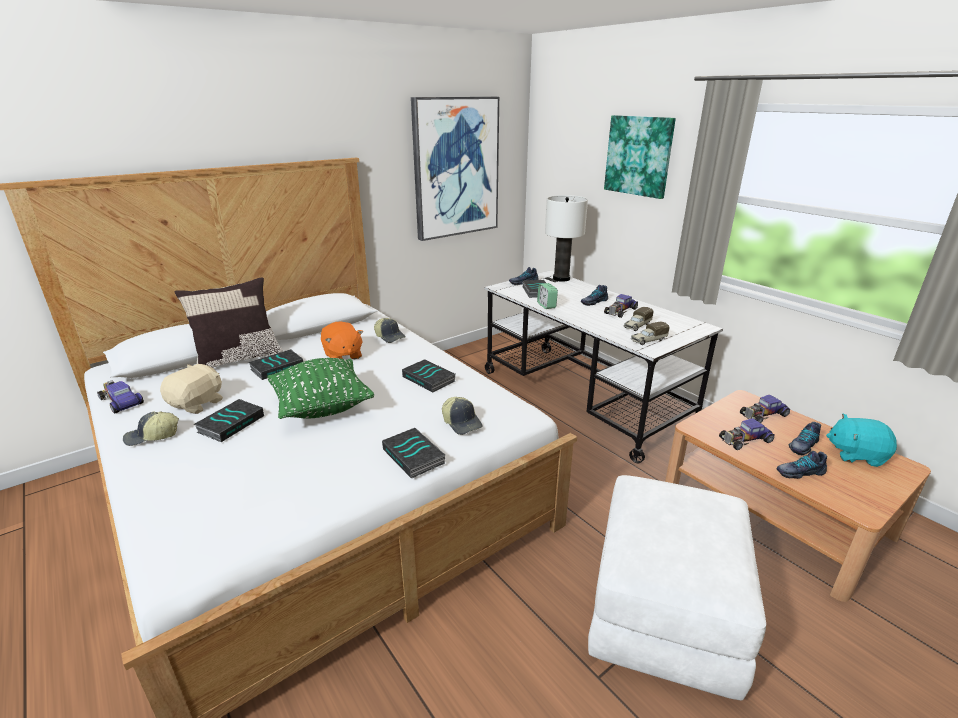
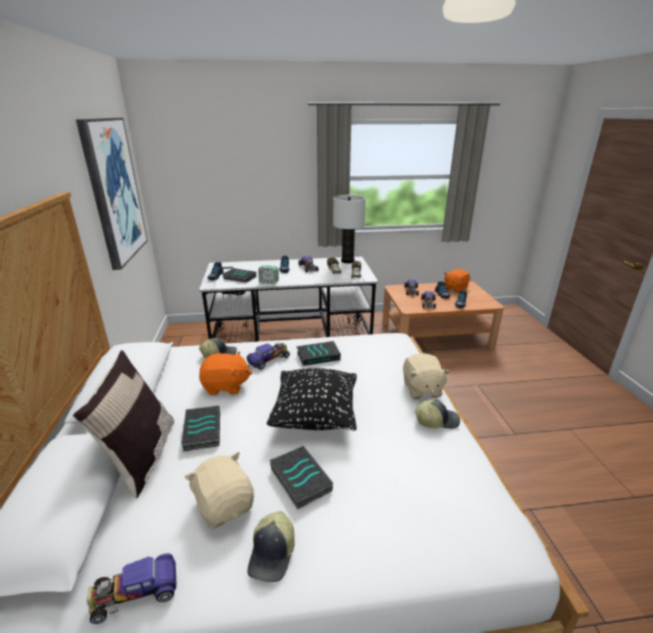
camera: 60 degrees left, 0 degrees up
green pillow [267,358,374,419] -> black pillow [267,368,357,431]
book [382,428,445,479] -> beige plush toy [403,353,450,399]
cap [442,397,483,435] -> cap moved to [415,399,460,429]
white table lamp [545,195,588,282] -> white table lamp moved to [333,195,366,263]
white ottoman [588,475,766,701] -> none
picture [604,115,676,199] -> none
turquoise plush toy [826,414,897,467] -> orange plush toy [444,269,470,293]
none -> toy car [247,343,290,370]

